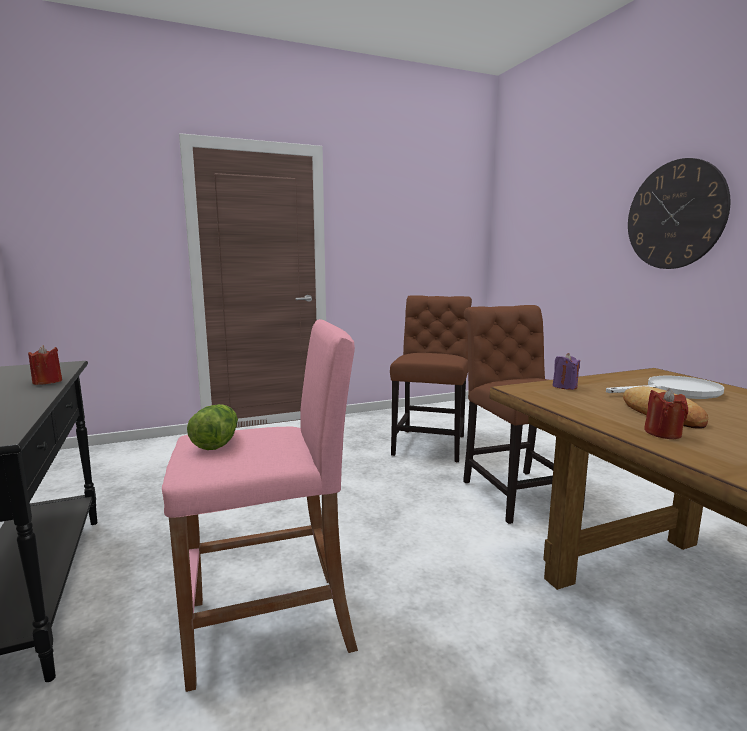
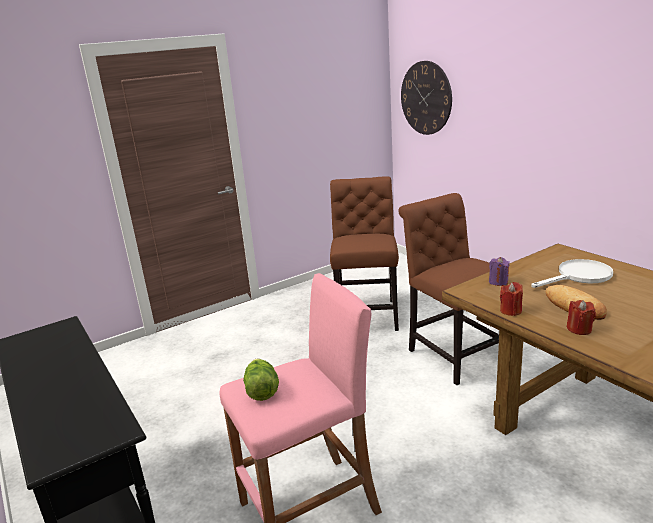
camera: 10 degrees left, 10 degrees up
red candle [28,345,62,385] -> red candle moved to [500,282,523,316]
wall clock [628,158,731,269] -> wall clock moved to [401,61,452,135]

